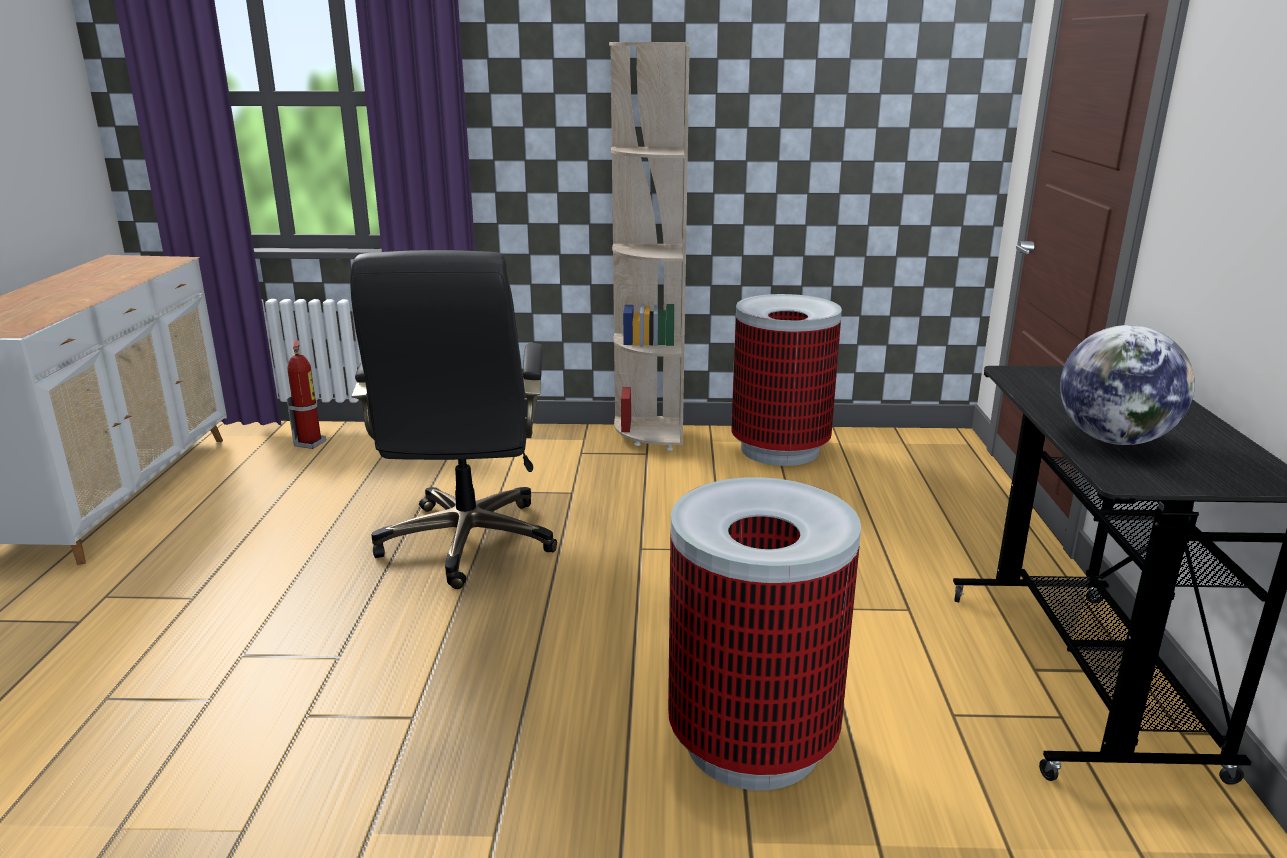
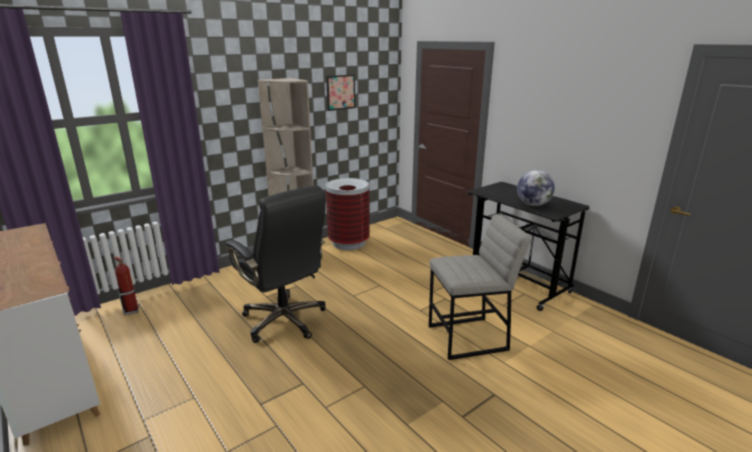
camera: 40 degrees left, 0 degrees up
trash can [668,477,861,790] -> grey chair [429,214,531,360]
none -> picture [326,75,355,111]

